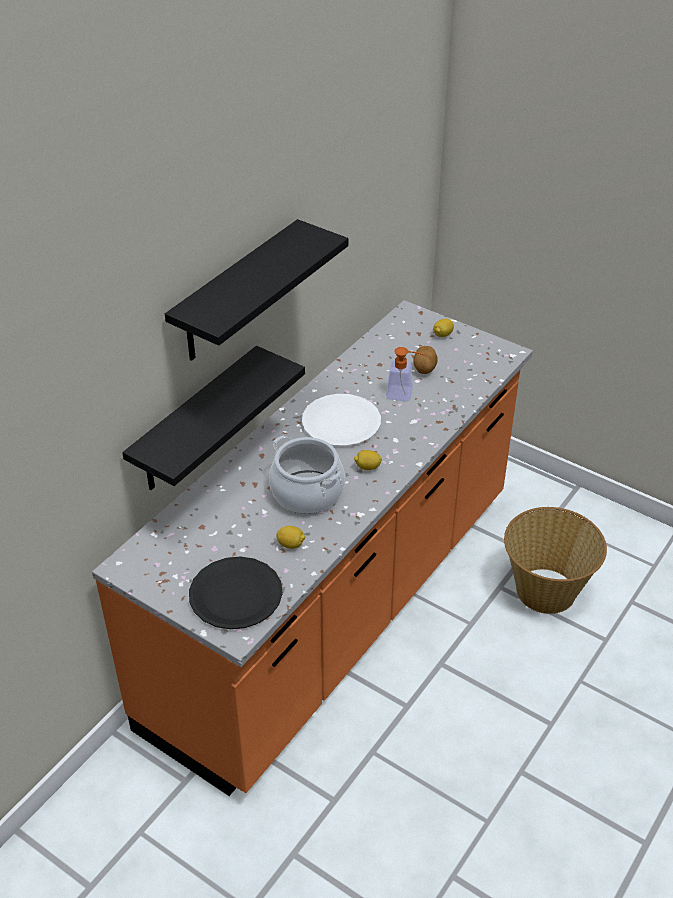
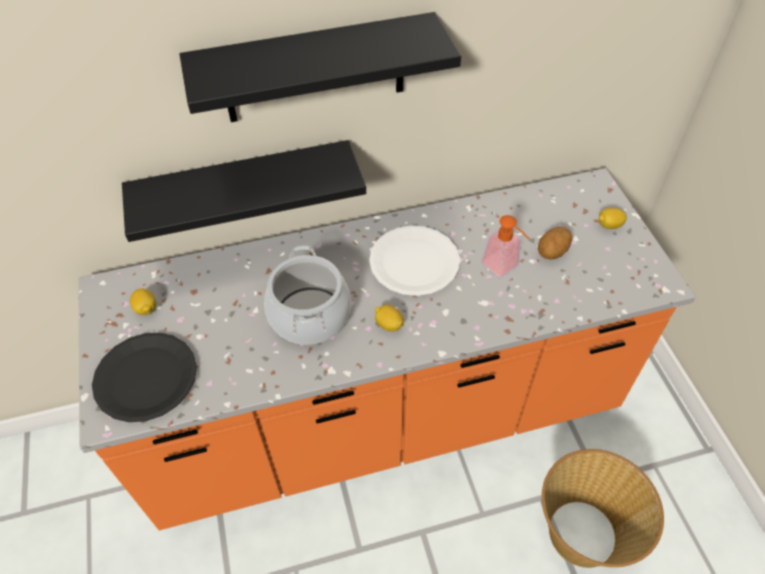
camera: 40 degrees right, 10 degrees up
lemon [277,526,305,549] -> lemon moved to [130,288,156,315]

